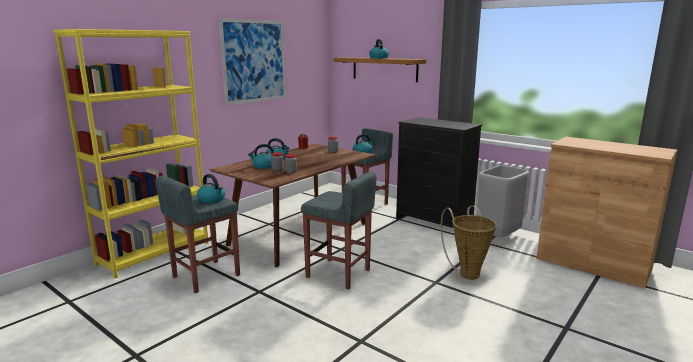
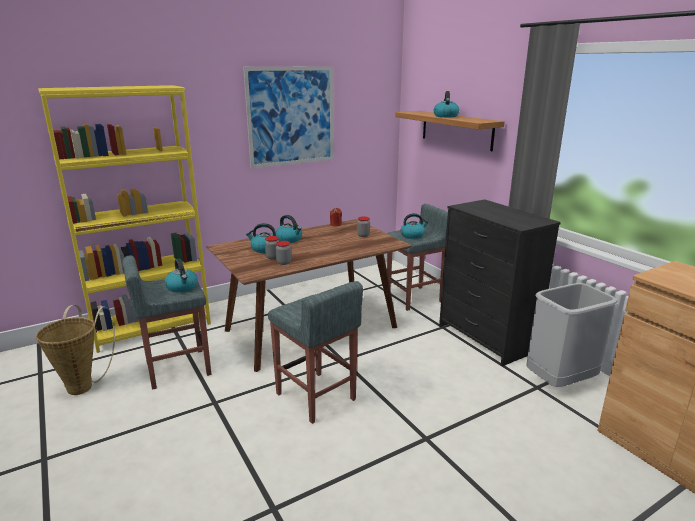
camera: 20 degrees right, 5 degrees up
basket [441,206,497,280] -> basket moved to [36,305,115,395]

